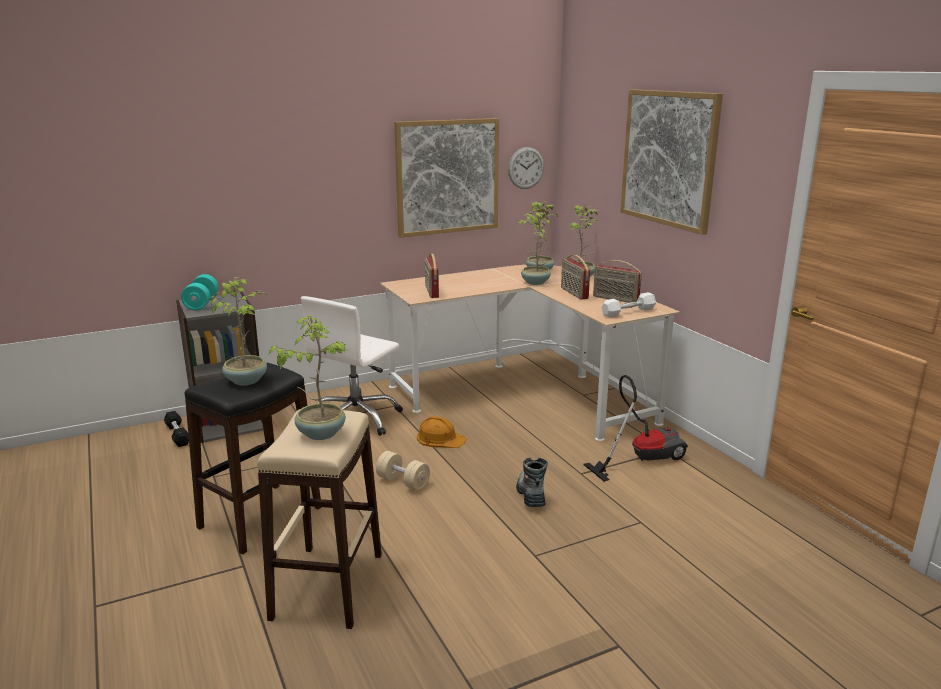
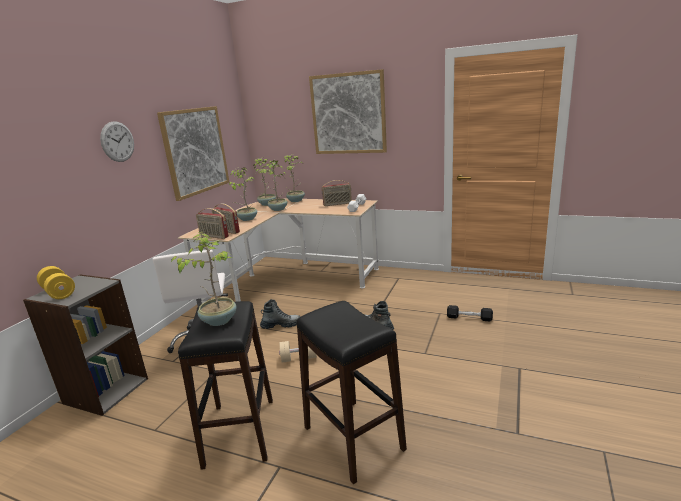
camera: 40 degrees left, 0 degrees up
black dumbbell [164,411,189,447] -> black dumbbell moved to [447,305,493,322]
turquoise dumbbell [181,274,219,310] -> yellow dumbbell [37,266,75,299]
beige stool [257,409,382,629] -> black stool [296,301,407,484]
potted plant [269,315,347,440] -> potted plant moved to [229,167,257,221]
orange hard hat [417,416,467,448] -> boot [260,299,301,329]
wall clock [508,147,544,189] -> wall clock moved to [100,122,134,162]
radio [561,255,590,299] -> radio moved to [196,208,229,239]
vacuum cleaner [583,375,688,482] -> none

